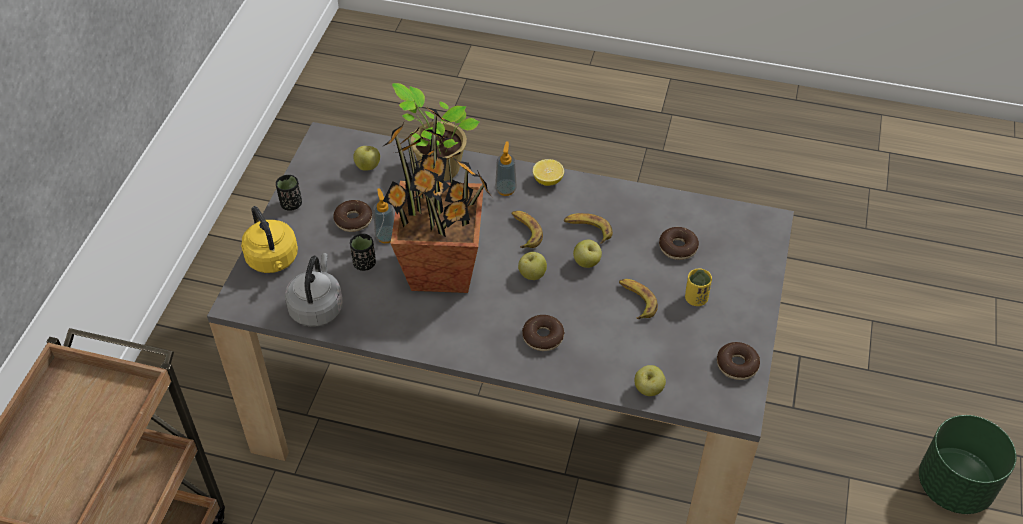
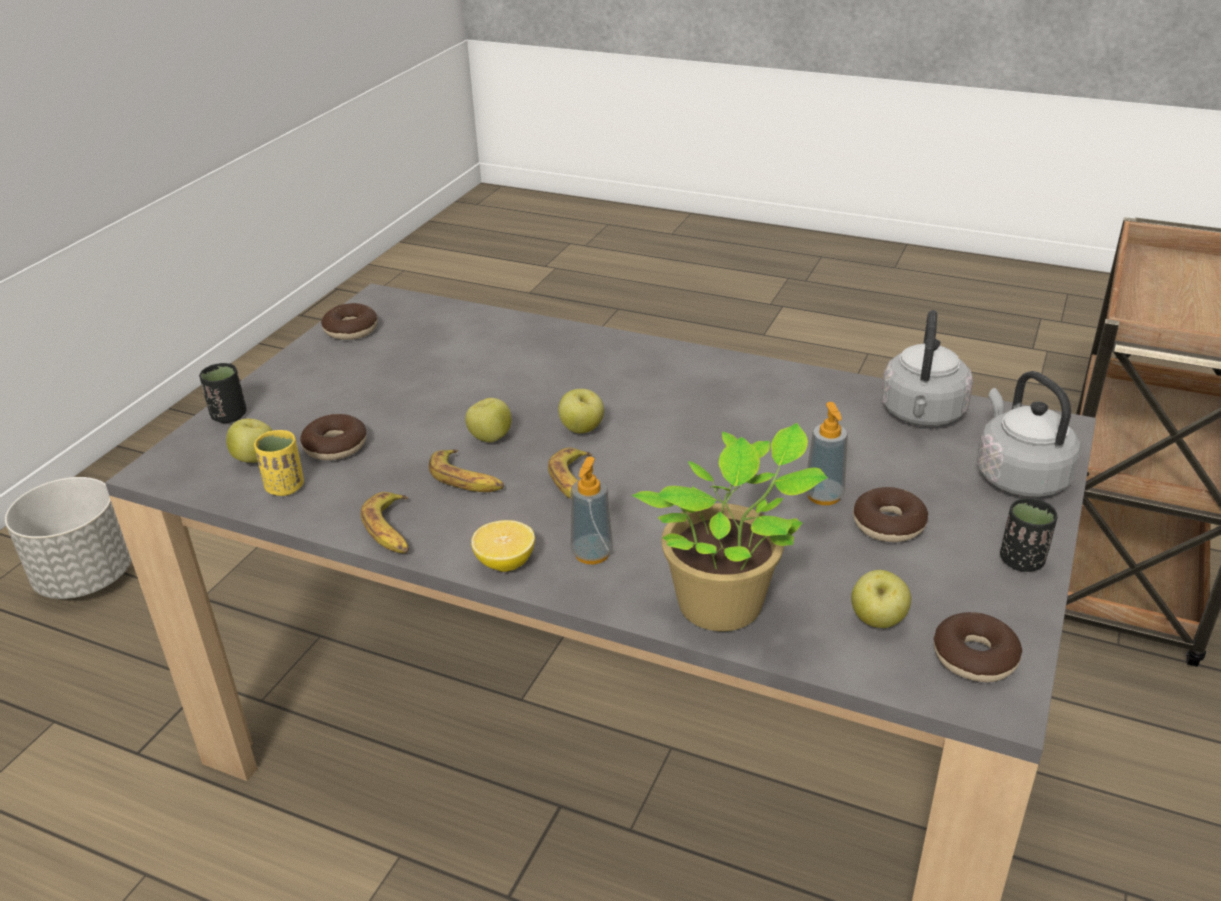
camera: 170 degrees left, 15 degrees down
yellow kettle [241,206,298,273] -> grey kettle [977,371,1081,497]
black cup [350,234,376,271] -> black cup moved to [199,363,247,423]
potted plant [382,105,492,293] -> none
donut [522,315,565,351] -> donut moved to [934,612,1022,682]
banana [619,279,658,319] -> banana moved to [361,492,409,554]
apple [634,365,666,396] -> apple moved to [226,418,273,463]
yellow cup [685,268,712,306] -> yellow cup moved to [254,430,304,496]
green planter [919,415,1016,514] -> grey planter [5,477,131,599]

